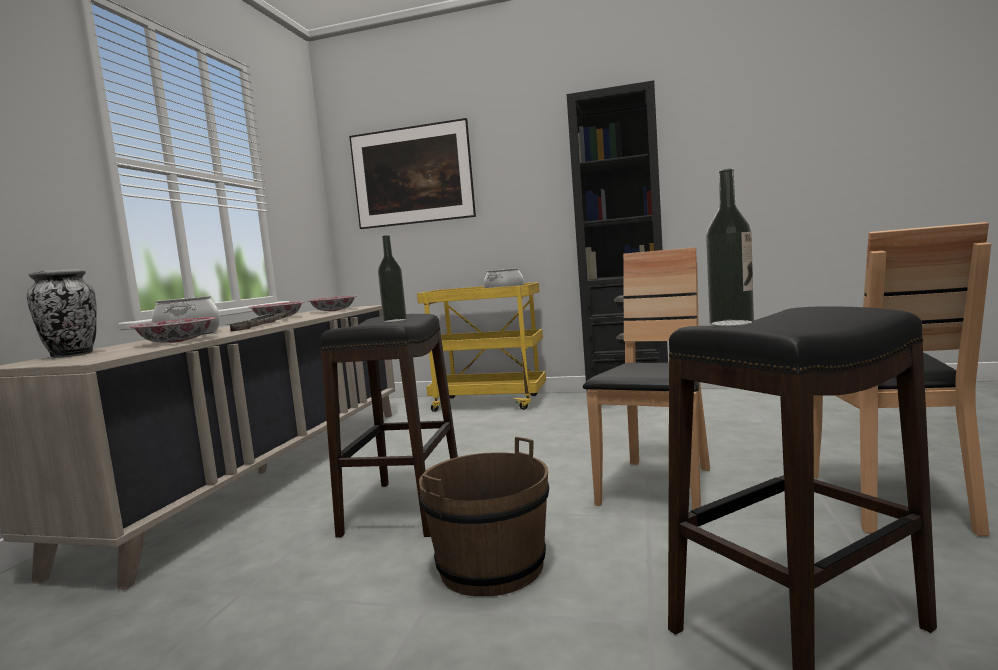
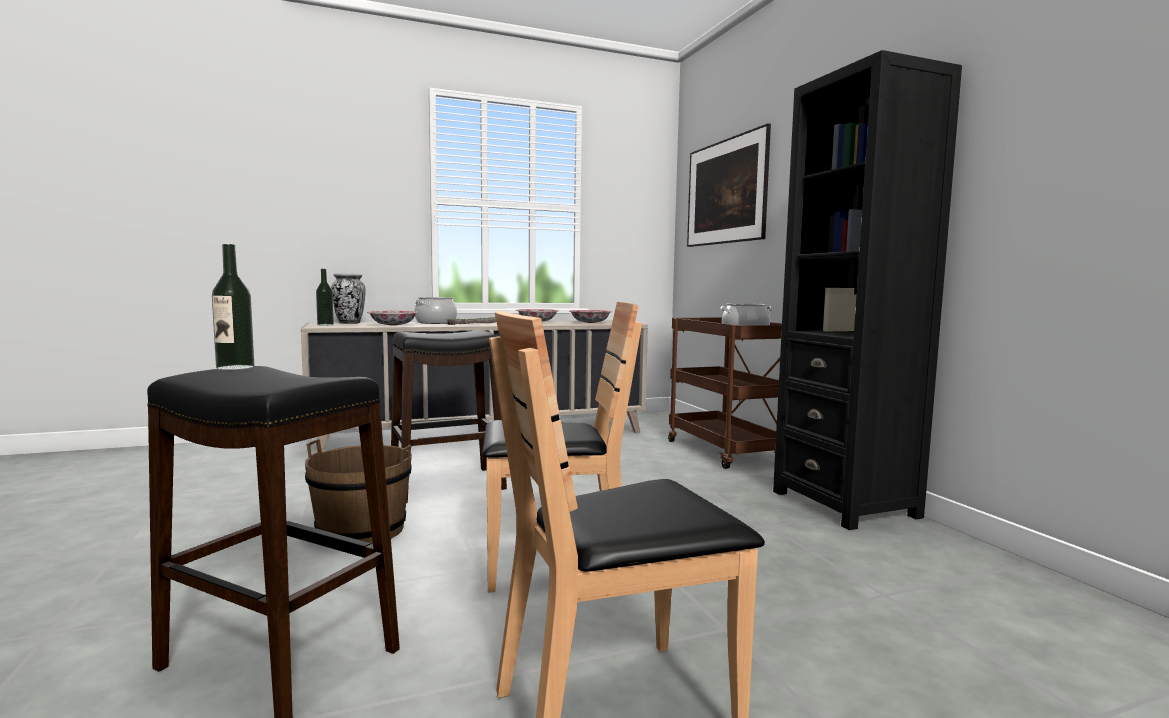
camera: 55 degrees right, 0 degrees up
bottle [378,235,407,322] -> bottle moved to [316,269,334,325]
yellow cart [417,282,546,412] -> brown cart [668,317,782,469]

